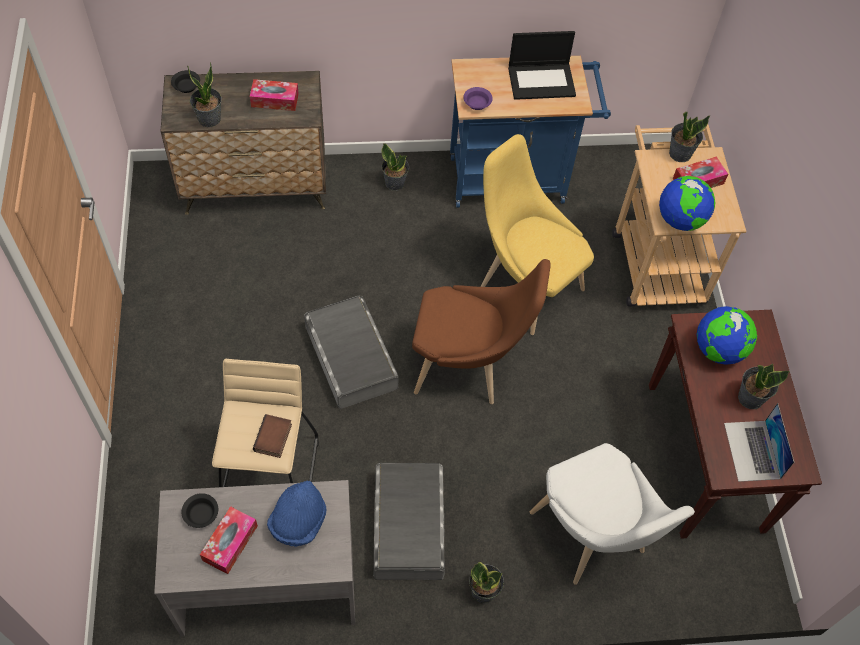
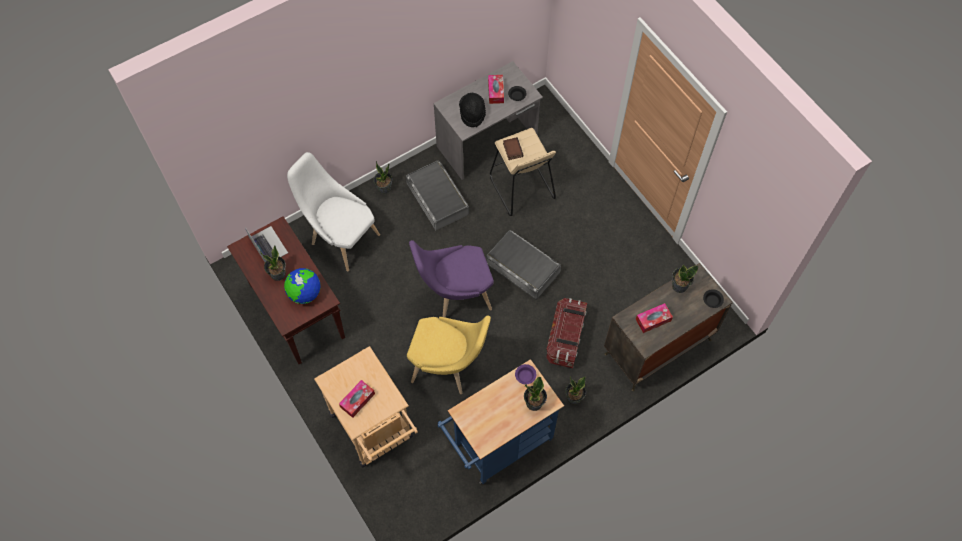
camera: 155 degrees right, 5 degrees up
blue hat [267,481,327,547] -> black hat [459,93,486,127]
brown chair [412,259,551,404] -> purple chair [409,240,494,318]
laptop [508,31,576,100] -> none
globe [659,176,716,231] -> none
potted plant [669,111,710,162] -> potted plant moved to [524,376,547,411]
none -> storage box [546,298,587,368]

